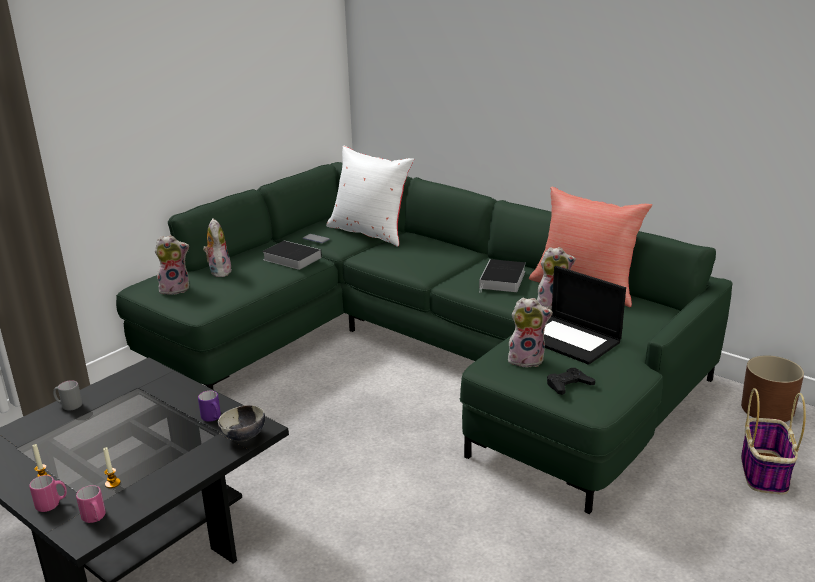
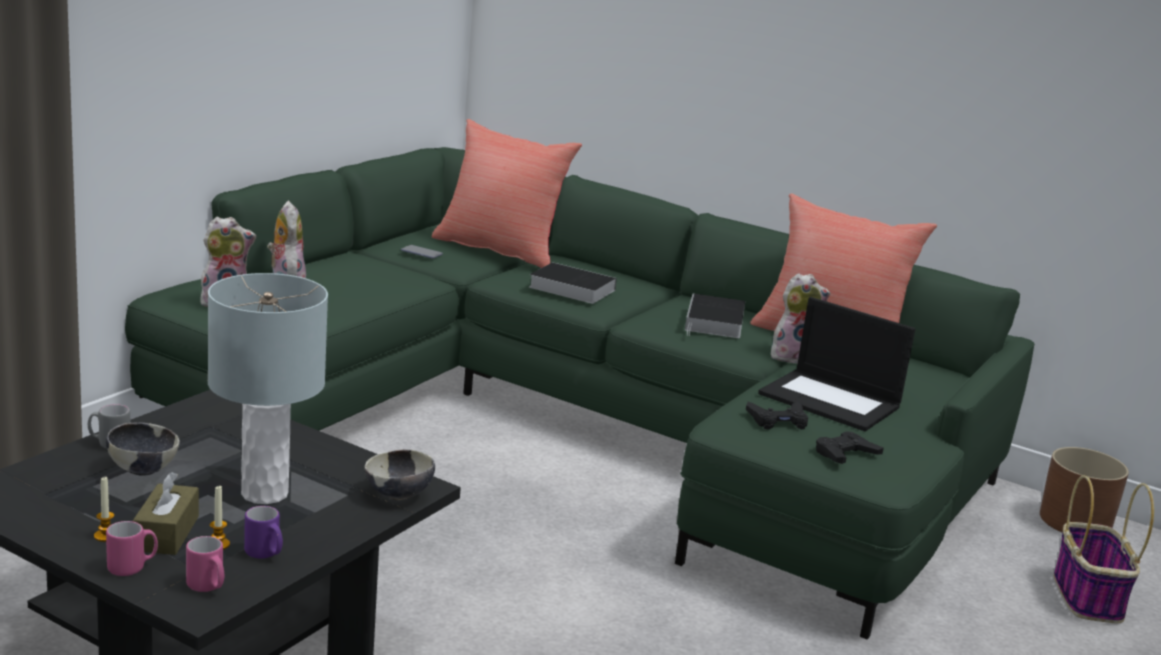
camera: 10 degrees left, 5 degrees down
purple mug [198,391,221,422] -> purple mug moved to [244,506,283,558]
book [262,241,322,270] -> book moved to [529,262,617,304]
white pillow [326,145,414,247] -> red pillow [432,119,582,268]
plush toy [508,298,553,368] -> black game controller [746,401,808,430]
none -> bowl [106,422,180,476]
none -> brown tissue box [133,472,199,555]
none -> grey table lamp [208,273,328,504]

